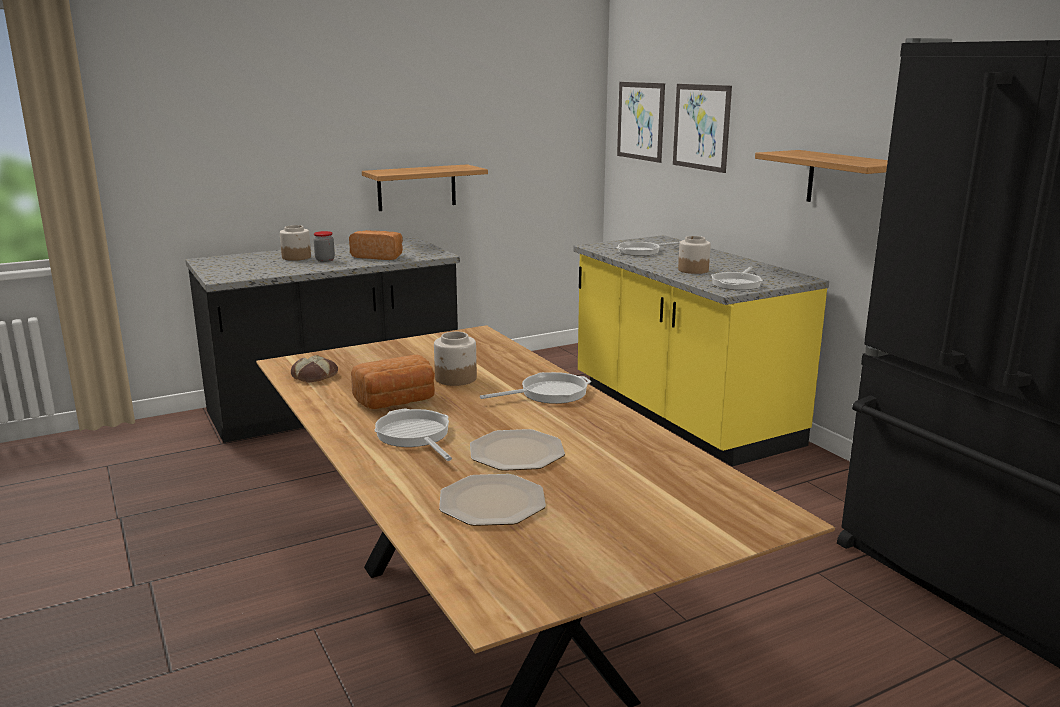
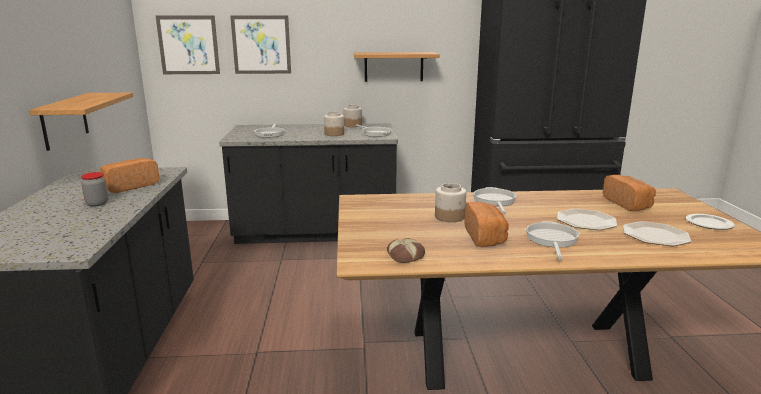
camera: 65 degrees left, 0 degrees up
jar [280,225,311,261] -> jar moved to [343,105,362,127]
frying pan [375,408,452,461] -> frying pan turned 105 degrees clockwise [525,221,580,260]
yellow counter [573,235,829,467] -> black counter [219,123,398,244]
none -> bread [603,175,656,212]
none -> plate [686,214,735,230]

